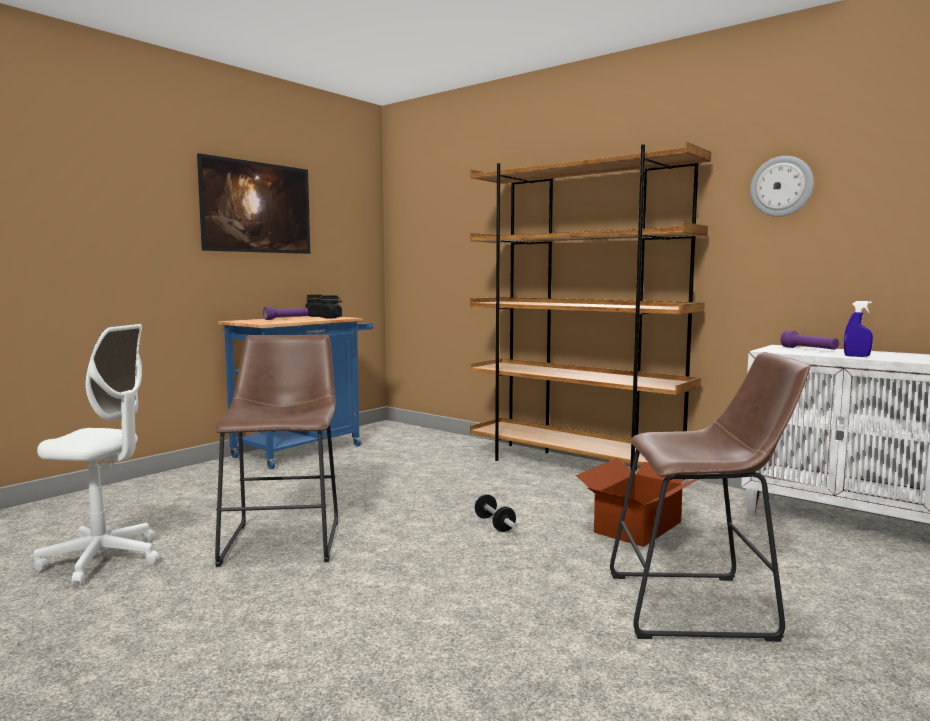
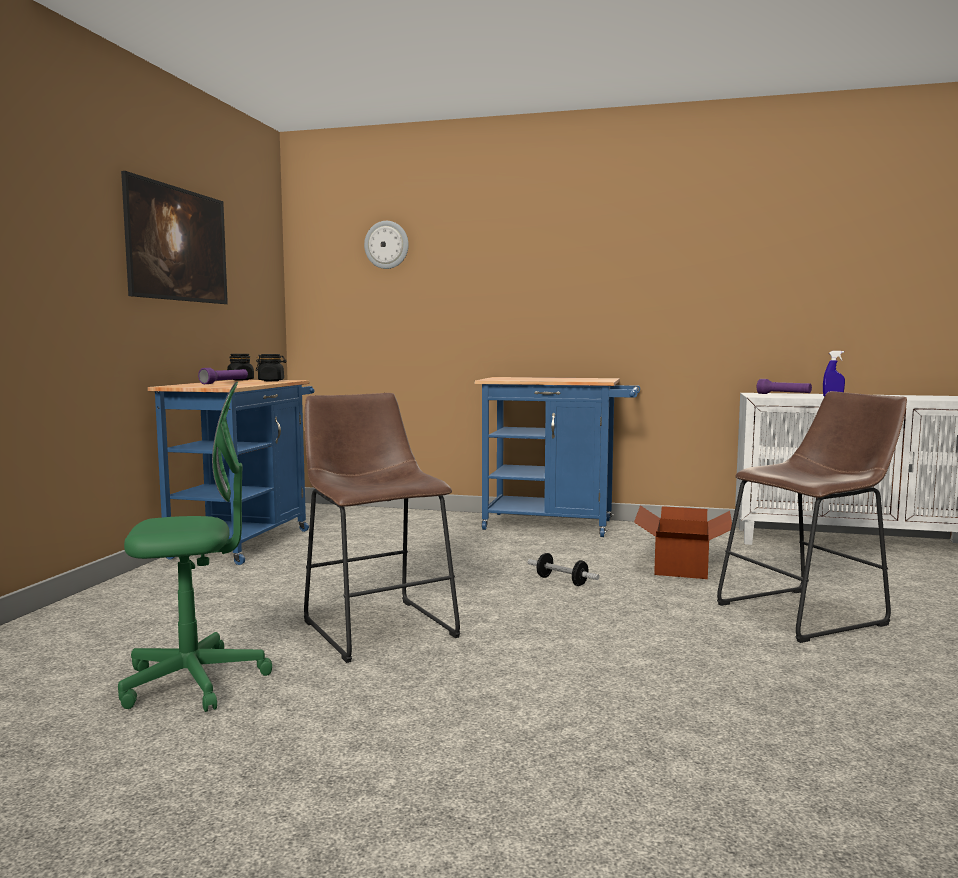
camera: 25 degrees left, 0 degrees up
white office chair [33,324,159,586] -> green office chair [118,382,272,712]
brown bookcase [470,142,711,480] -> blue cart [474,377,640,537]
wall clock [750,156,814,217] -> wall clock moved to [364,221,409,269]

